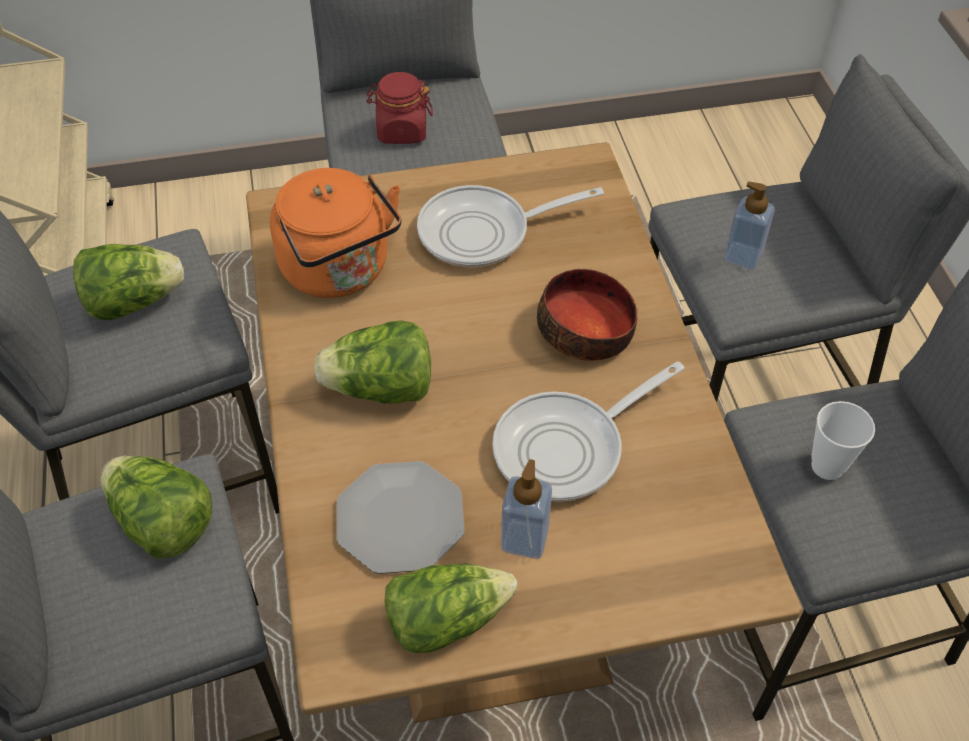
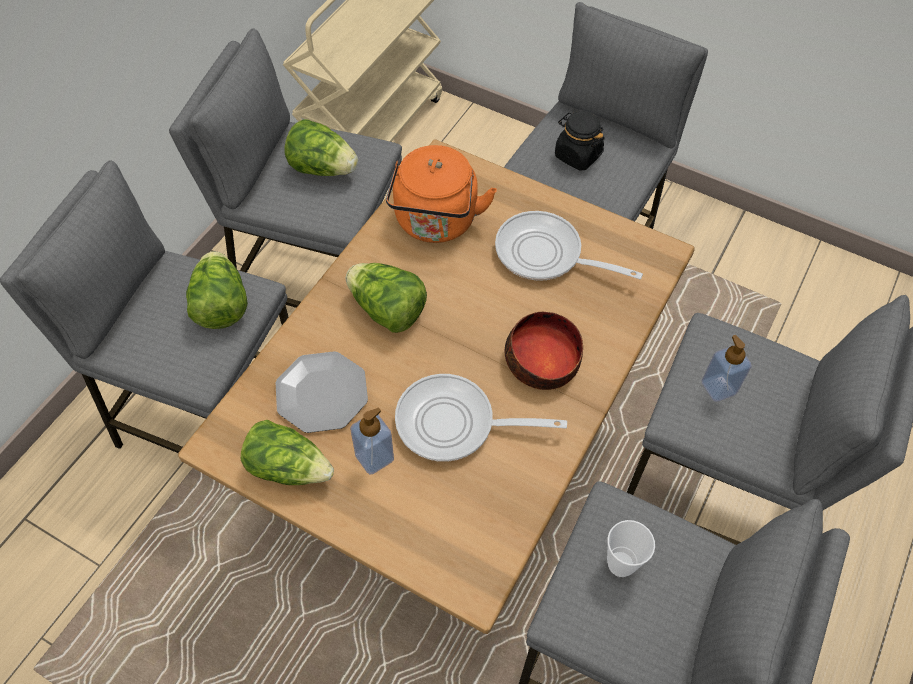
camera: 40 degrees right, 5 degrees up
red jar [367,72,433,144] -> black jar [555,111,605,171]

